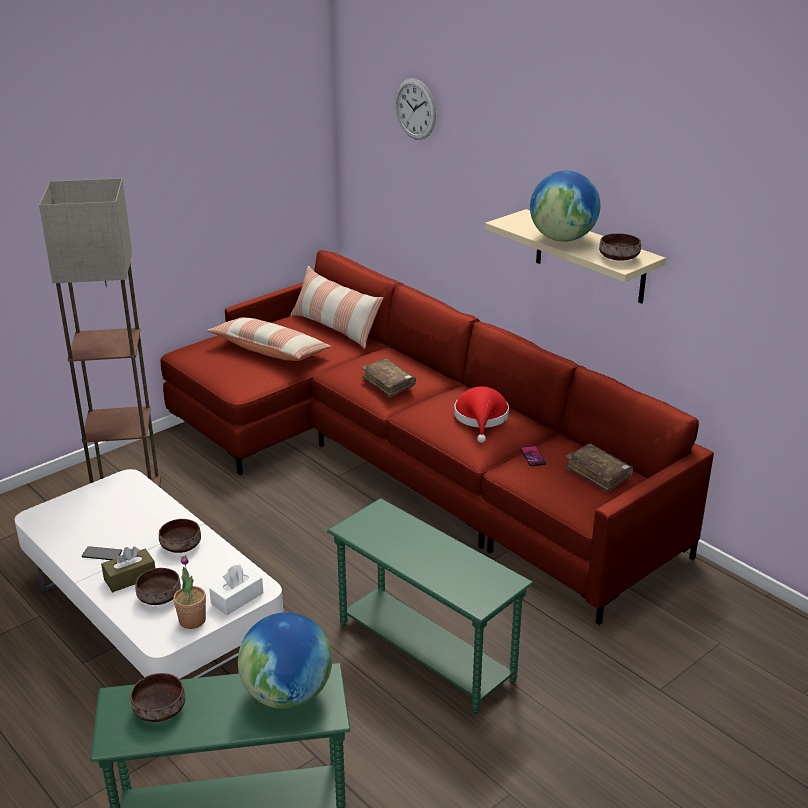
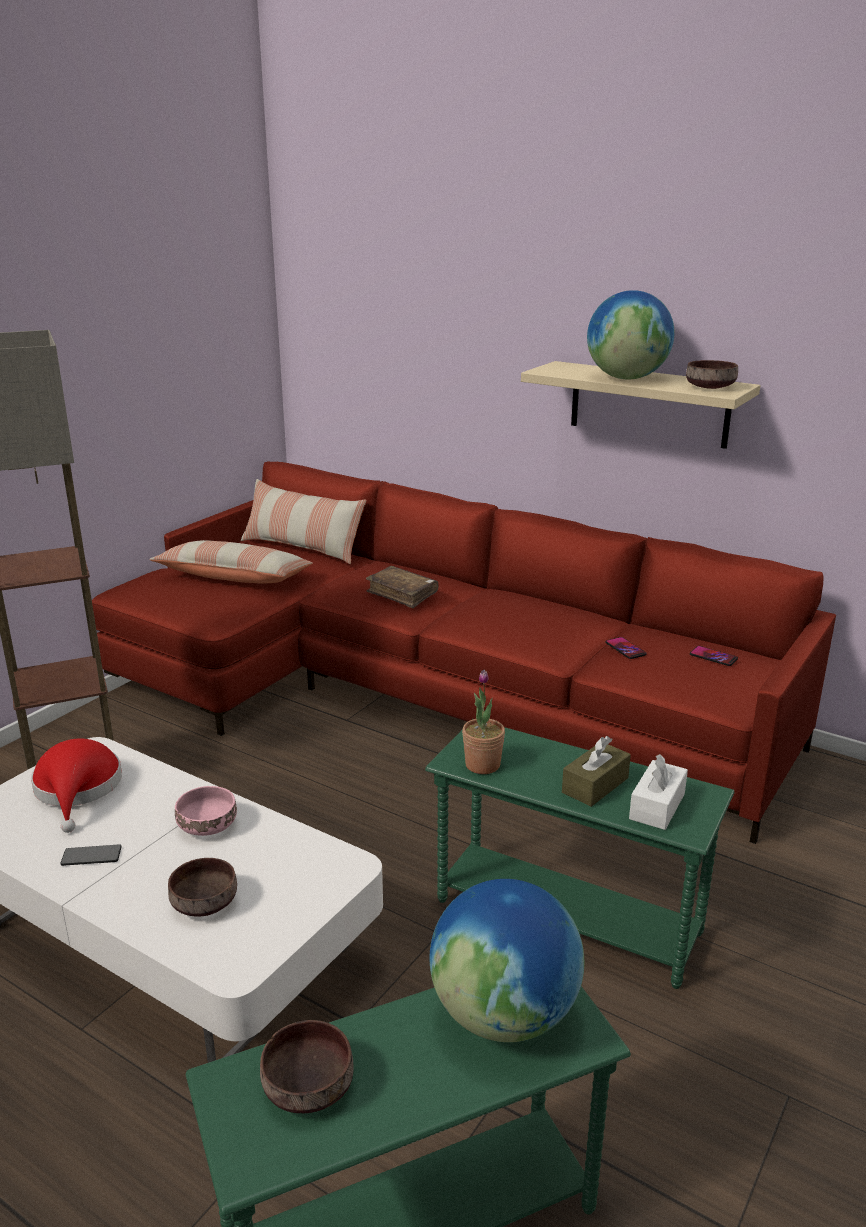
camera: 15 degrees left, 5 degrees down
brown tissue box [101,546,155,592] -> brown tissue box moved to [562,736,631,807]
brown bowl [159,519,201,553] -> pink bowl [175,786,237,836]
potted plant [173,555,206,629] -> potted plant moved to [462,670,505,774]
white tissue box [209,565,263,616] -> white tissue box moved to [629,754,688,830]
wall clock [395,79,436,140] -> none
red hat [454,386,509,443] -> red hat moved to [31,739,122,833]
brown book [565,444,633,492] -> phone [690,646,738,666]

